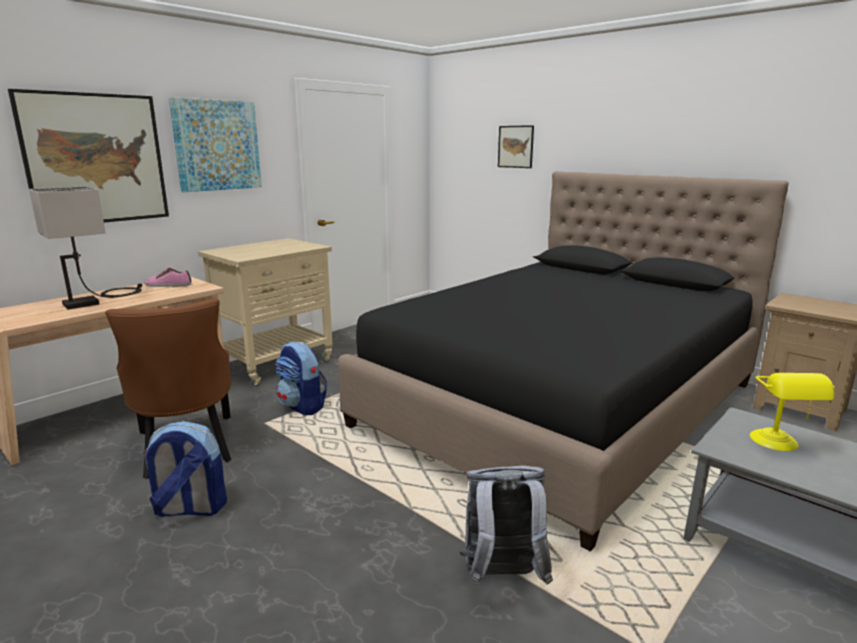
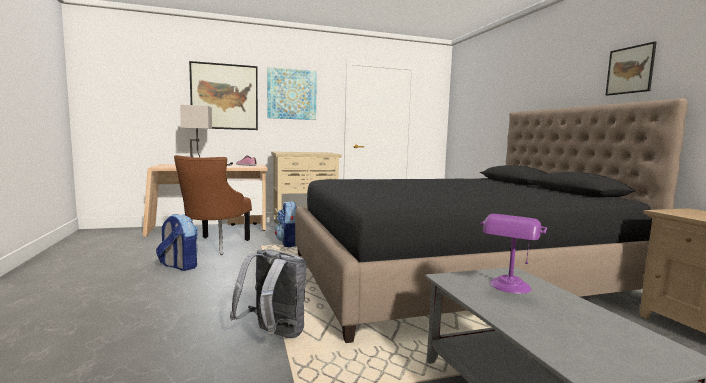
camera: 30 degrees right, 10 degrees down
picture [498,125,534,168] -> picture moved to [606,42,657,96]
yellow table lamp [750,373,835,451] -> purple table lamp [480,214,547,294]

